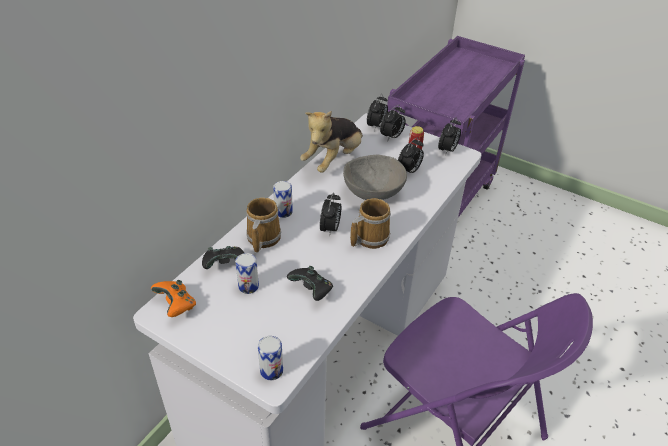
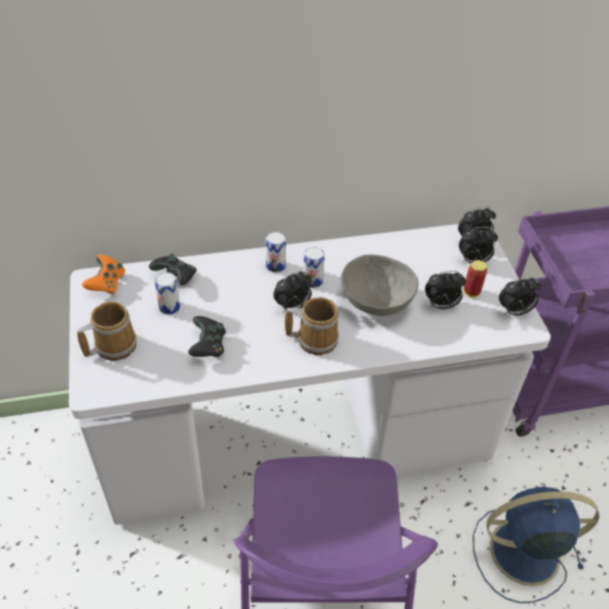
camera: 45 degrees right, 5 degrees up
mug [246,197,281,253] -> mug moved to [77,302,137,361]
can [258,336,283,380] -> can moved to [303,247,325,288]
plush toy [300,111,363,173] -> none
none -> blue fan [473,487,599,603]

